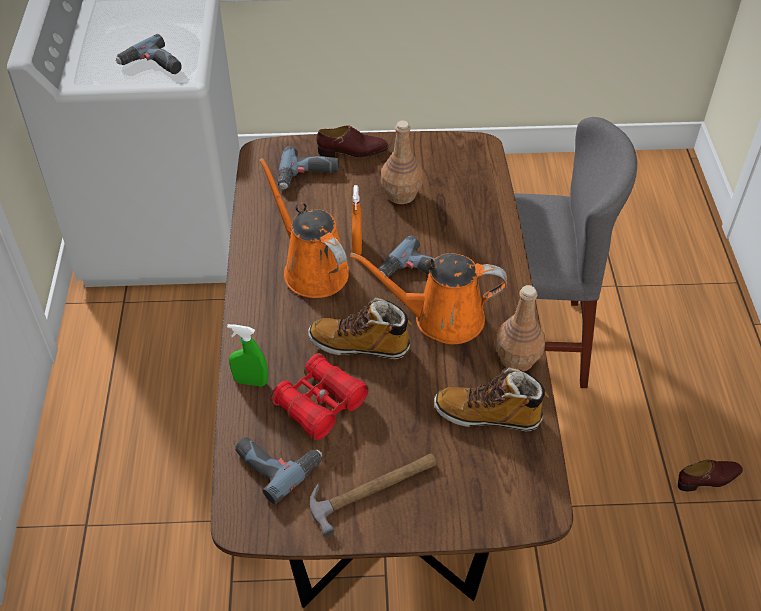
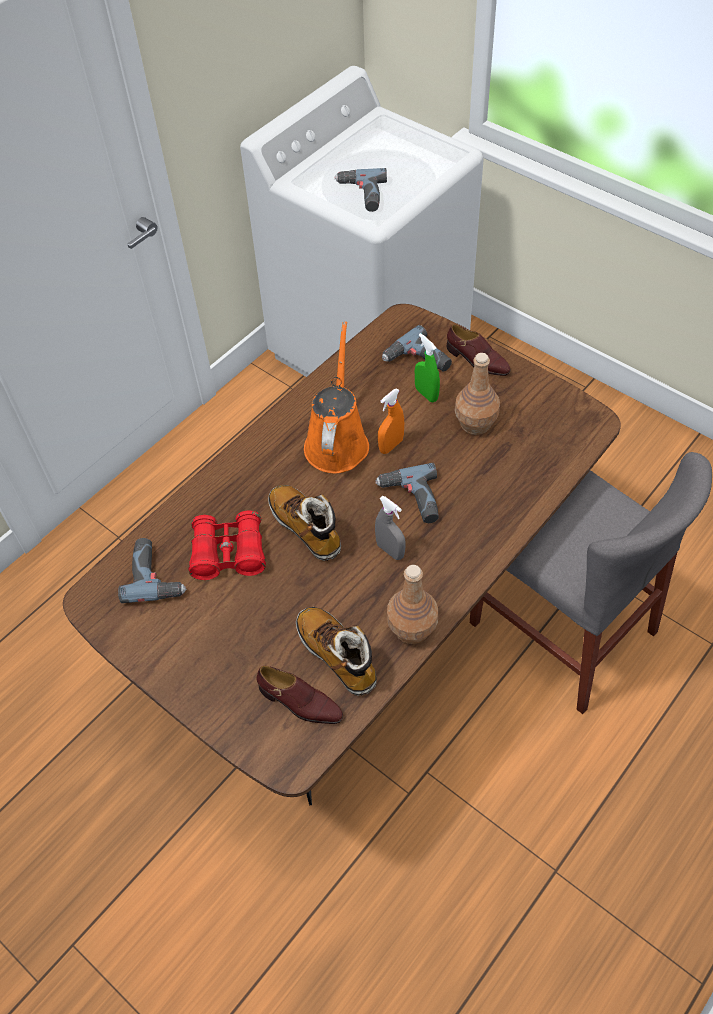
camera: 45 degrees right, 5 degrees up
green spray bottle [227,324,268,387] -> green spray bottle moved to [415,333,440,402]
hammer [310,453,438,537] -> none
orange watering can [350,252,507,344] -> grey spray bottle [375,496,406,560]
brown shoe [678,460,743,491] -> brown shoe moved to [256,666,343,724]

